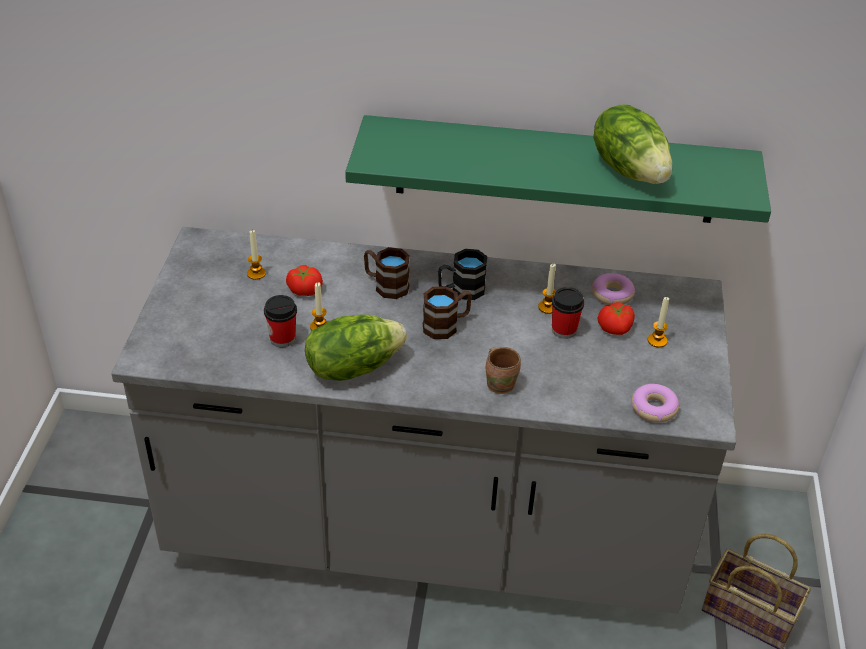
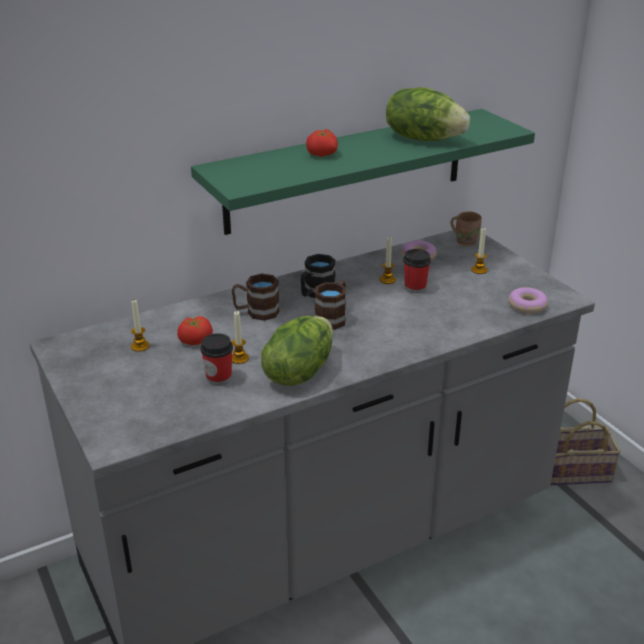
camera: 35 degrees left, 10 degrees down
brown mug [486,347,521,394] -> brown mug moved to [451,211,482,246]
tomato [598,302,635,335] -> tomato moved to [306,129,338,157]

